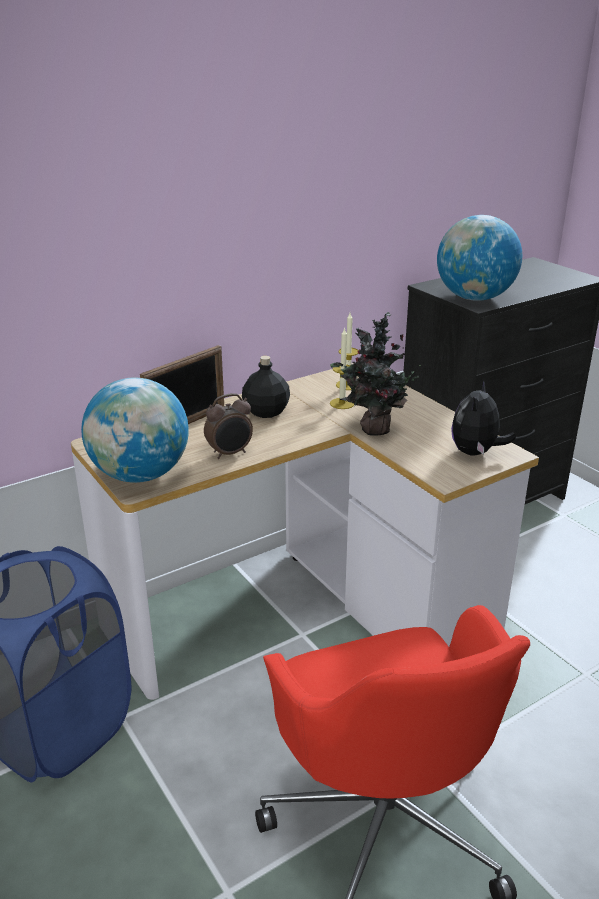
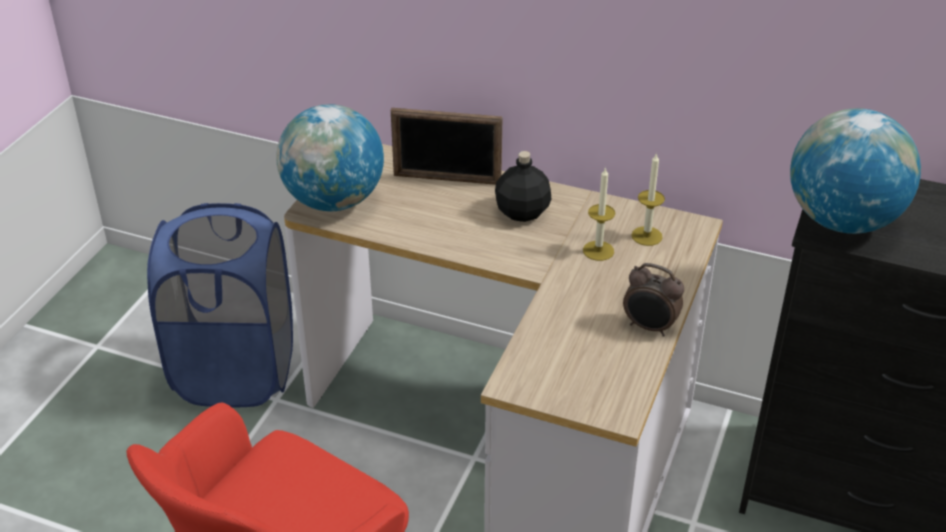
camera: 55 degrees right, 10 degrees up
alarm clock [204,393,253,459] -> alarm clock moved to [623,263,684,336]
potted plant [330,312,424,436] -> none
plush toy [451,380,516,456] -> none

